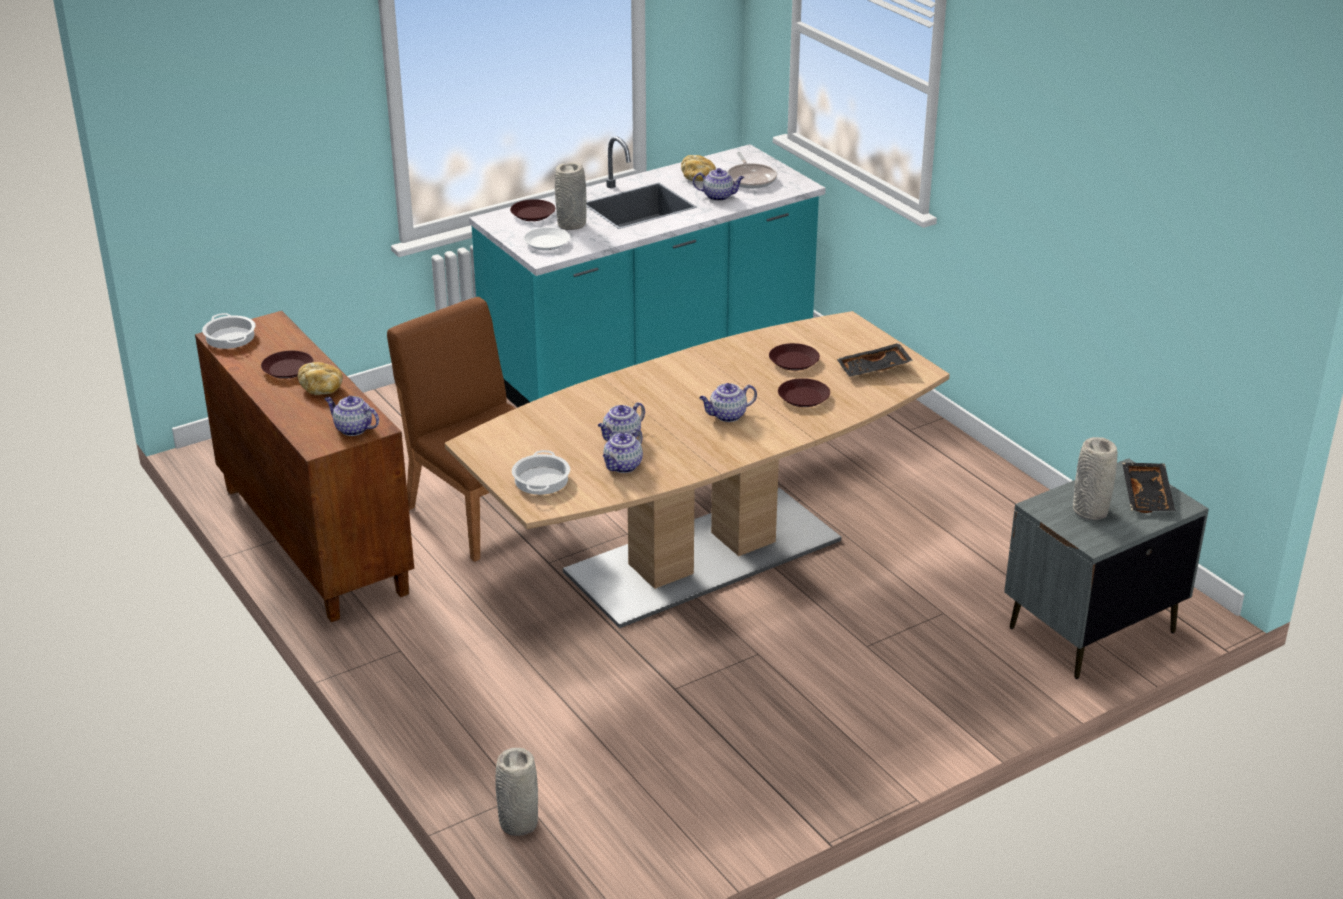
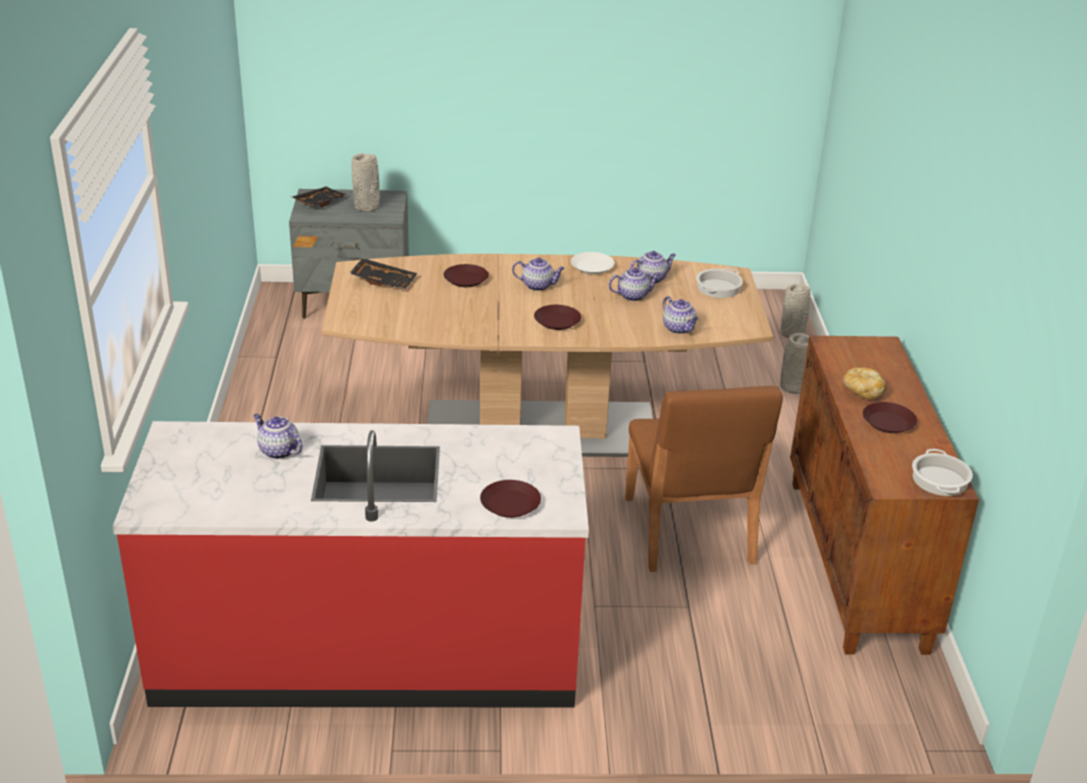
camera: 150 degrees left, 0 degrees up
teapot [325,396,379,436] -> teapot moved to [663,296,698,334]
turquoise counter [469,136,826,408] -> red counter [112,421,589,708]
white plate [524,227,570,251] -> white plate moved to [571,252,615,274]
grey vase [555,162,587,230] -> grey vase moved to [780,333,809,394]
bread [681,155,716,181] -> none
frying pan [727,152,777,189] -> none
brown plate [769,343,820,371] -> brown plate moved to [534,305,581,330]

